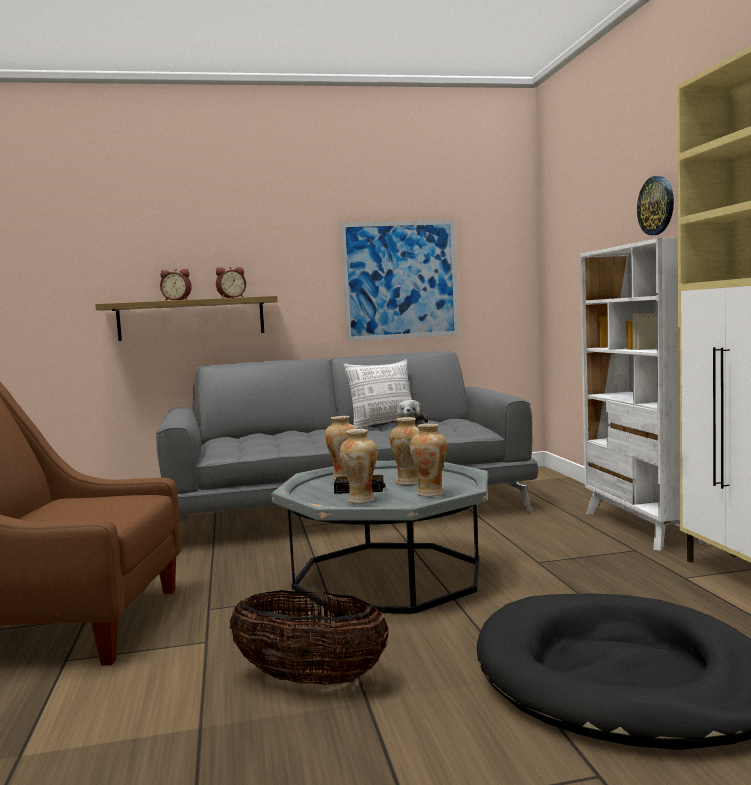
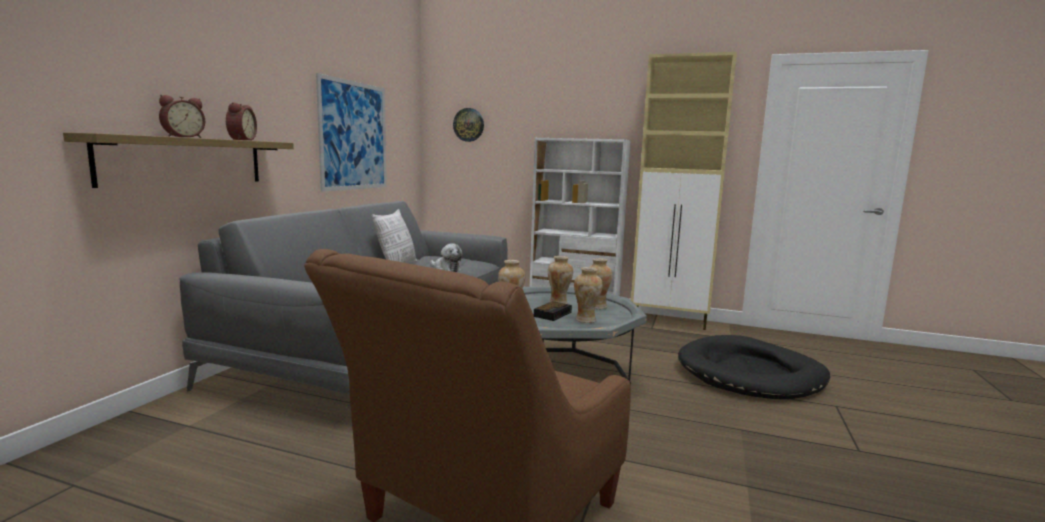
camera: 60 degrees left, 5 degrees up
basket [230,590,389,685] -> none
wall clock [637,176,674,235] -> wall clock moved to [453,108,484,142]

